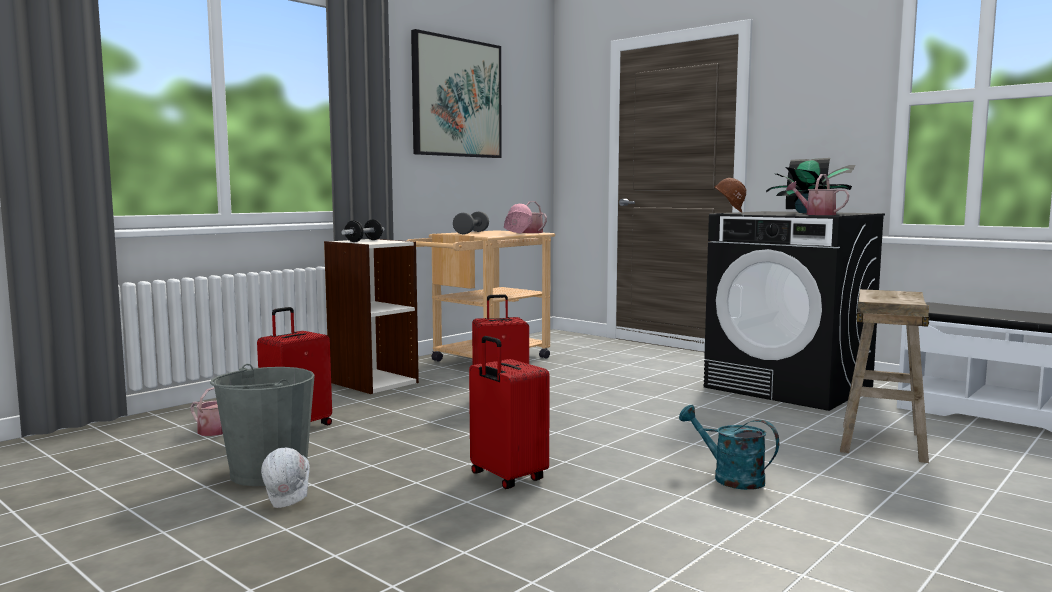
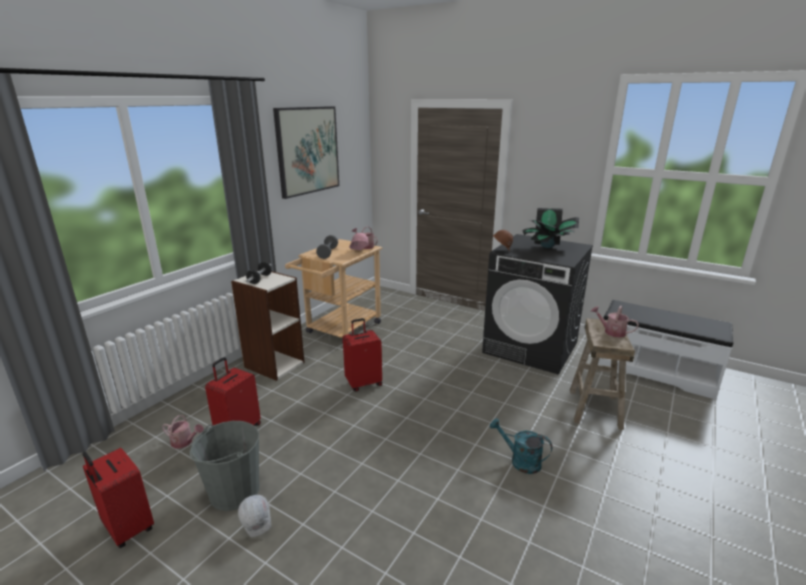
camera: 10 degrees left, 15 degrees up
red suitcase [469,336,550,489] -> red suitcase moved to [82,448,154,548]
watering can [786,174,850,215] -> watering can moved to [591,306,639,337]

